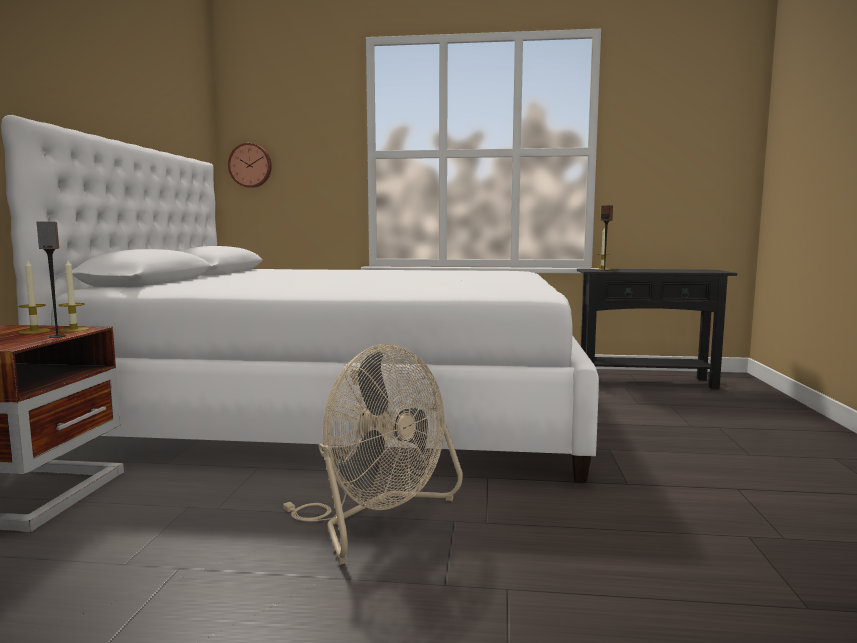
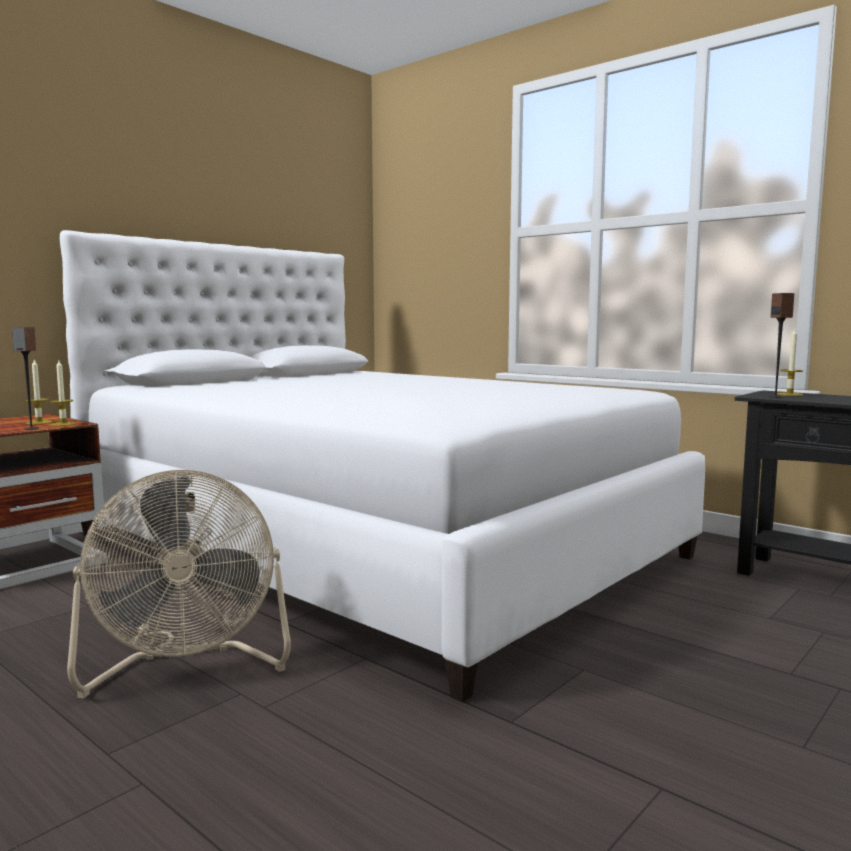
camera: 35 degrees right, 0 degrees up
wall clock [228,143,272,188] -> none

